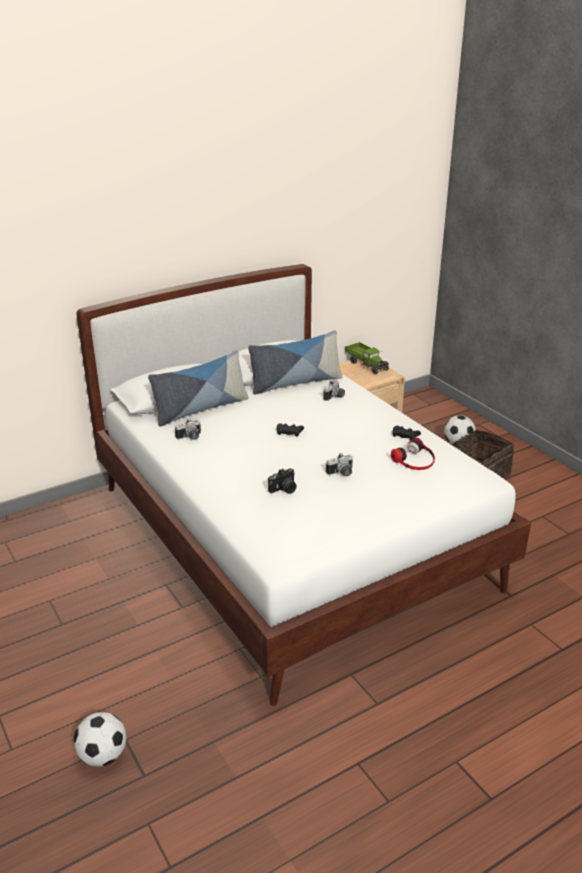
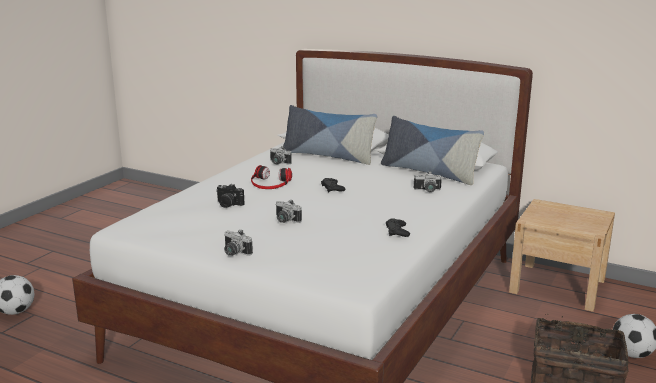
camera: 60 degrees right, 10 degrees down
toy truck [345,342,389,374] -> none
headphones [391,438,435,470] -> headphones moved to [251,165,292,189]
none -> camera [224,230,253,256]

